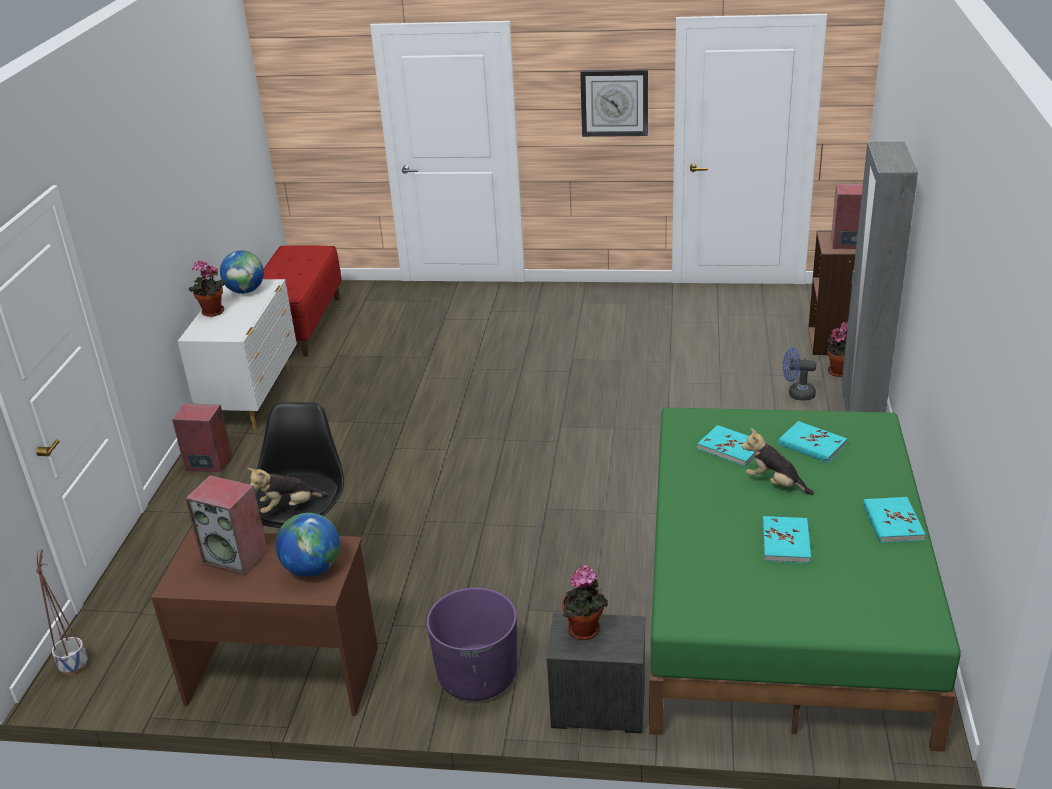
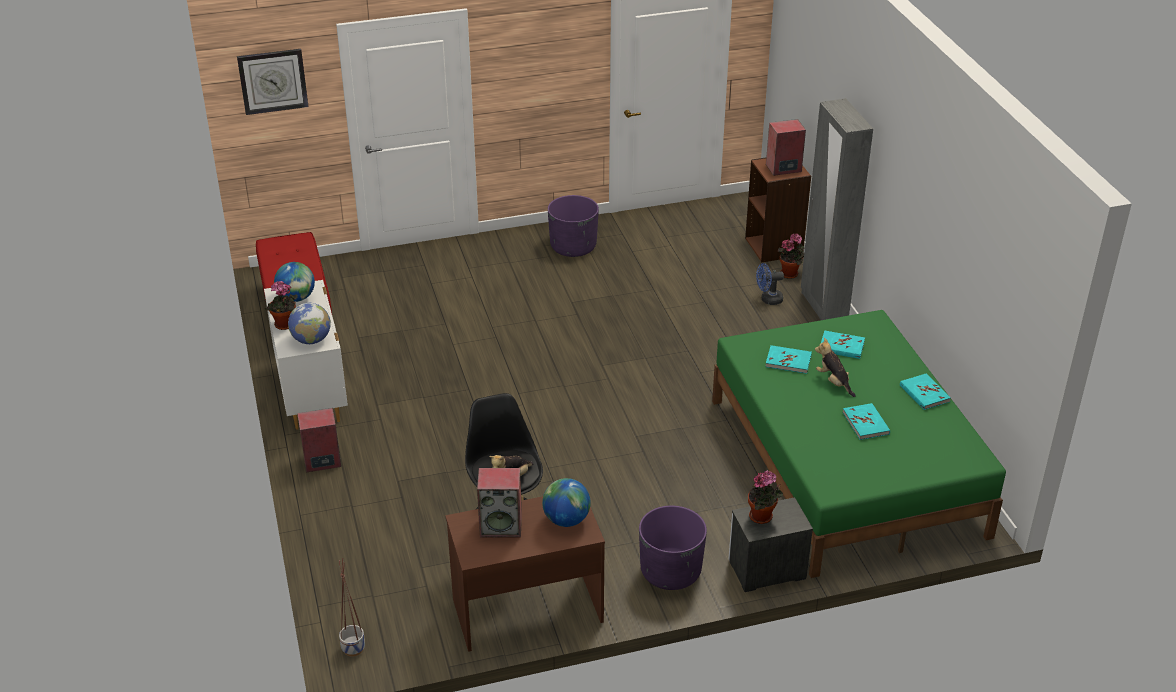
camera: 25 degrees left, 5 degrees up
wall clock [580,69,648,137] -> wall clock moved to [237,49,309,115]
plush toy [741,428,814,495] -> plush toy turned 45 degrees clockwise [815,338,856,397]
none -> globe [288,303,331,344]
none -> purple planter [548,195,599,257]

